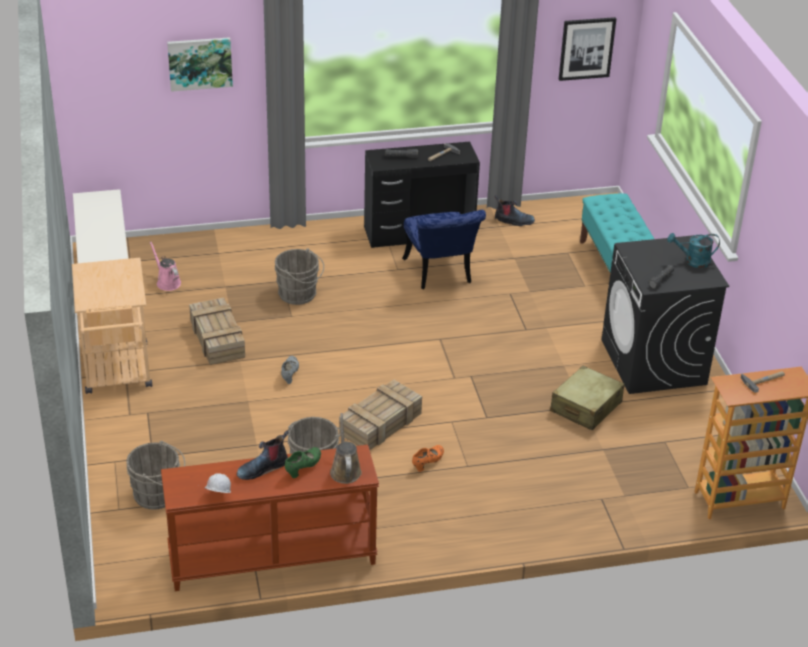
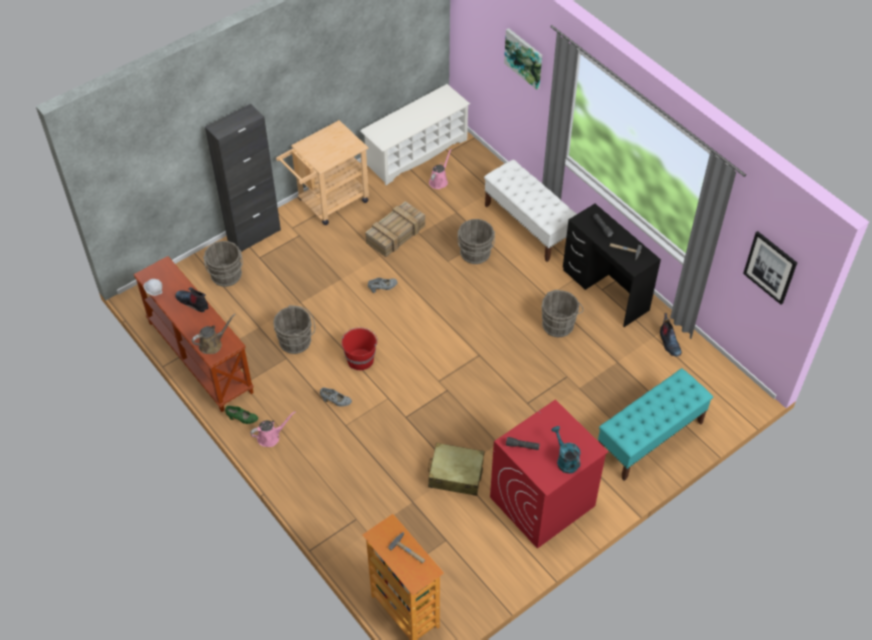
camera: 65 degrees right, 15 degrees up
green shoe [285,447,321,478] -> green shoe moved to [225,406,258,424]
crate [339,380,422,450] -> red bucket [342,327,378,370]
blue chair [402,210,486,289] -> grey bucket [542,290,584,337]
orange shoe [412,445,444,472] -> grey shoe [320,388,352,407]
black washing machine [601,235,729,394] -> red washing machine [490,400,608,549]
none -> black cabinet [205,104,281,252]
none -> pink watering can [250,411,296,447]
none -> white bench [484,159,577,262]

